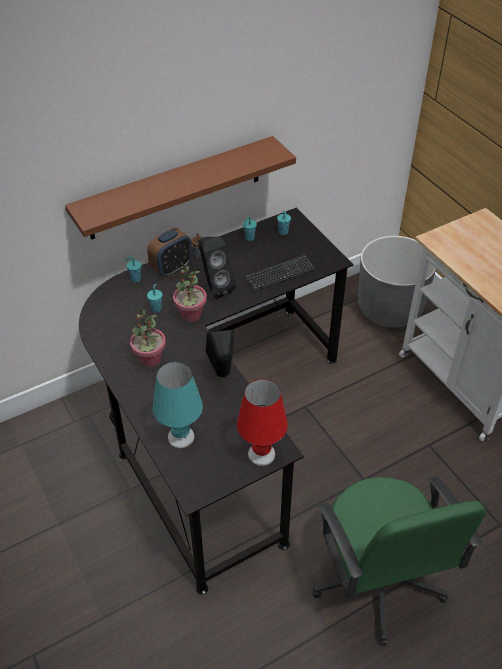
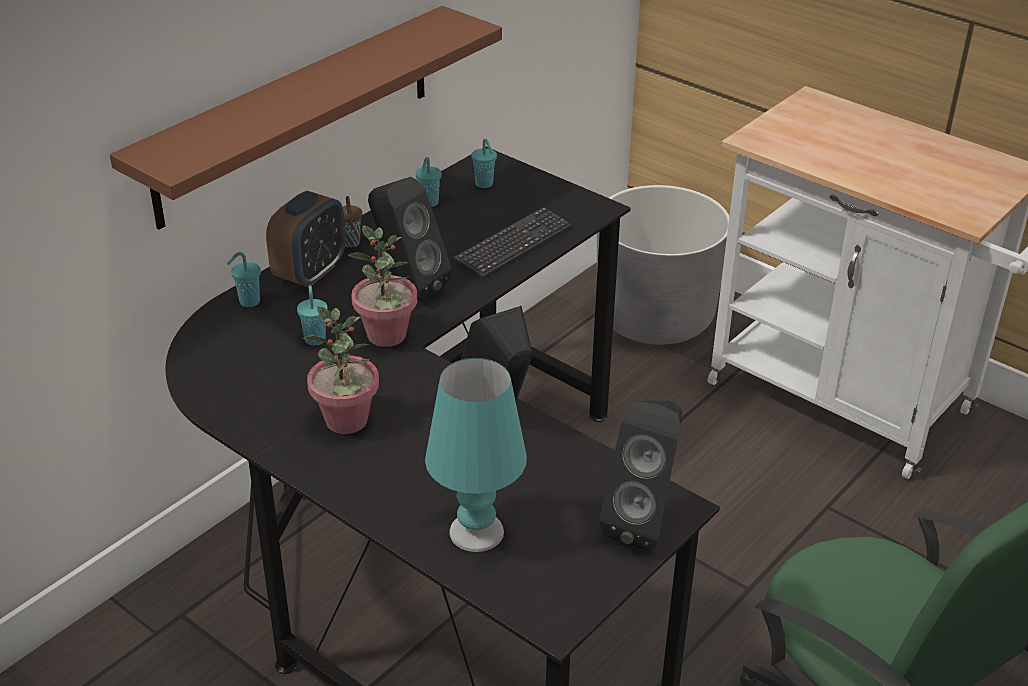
camera: 20 degrees left, 10 degrees down
red table lamp [237,379,288,466] -> black speaker [599,400,682,550]

